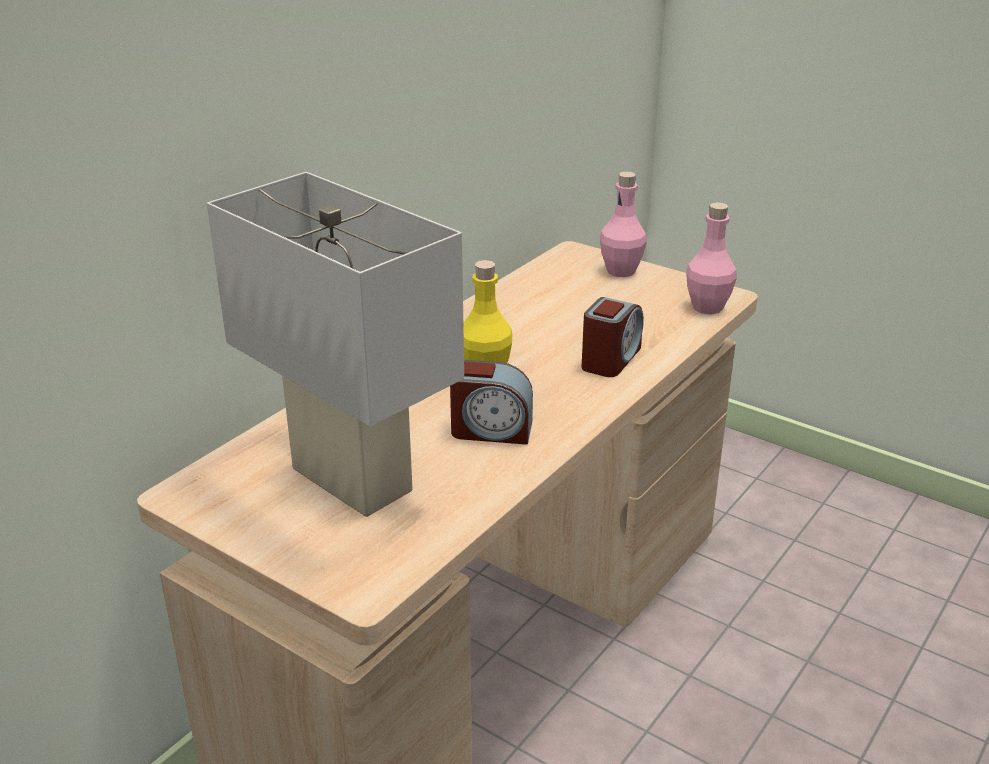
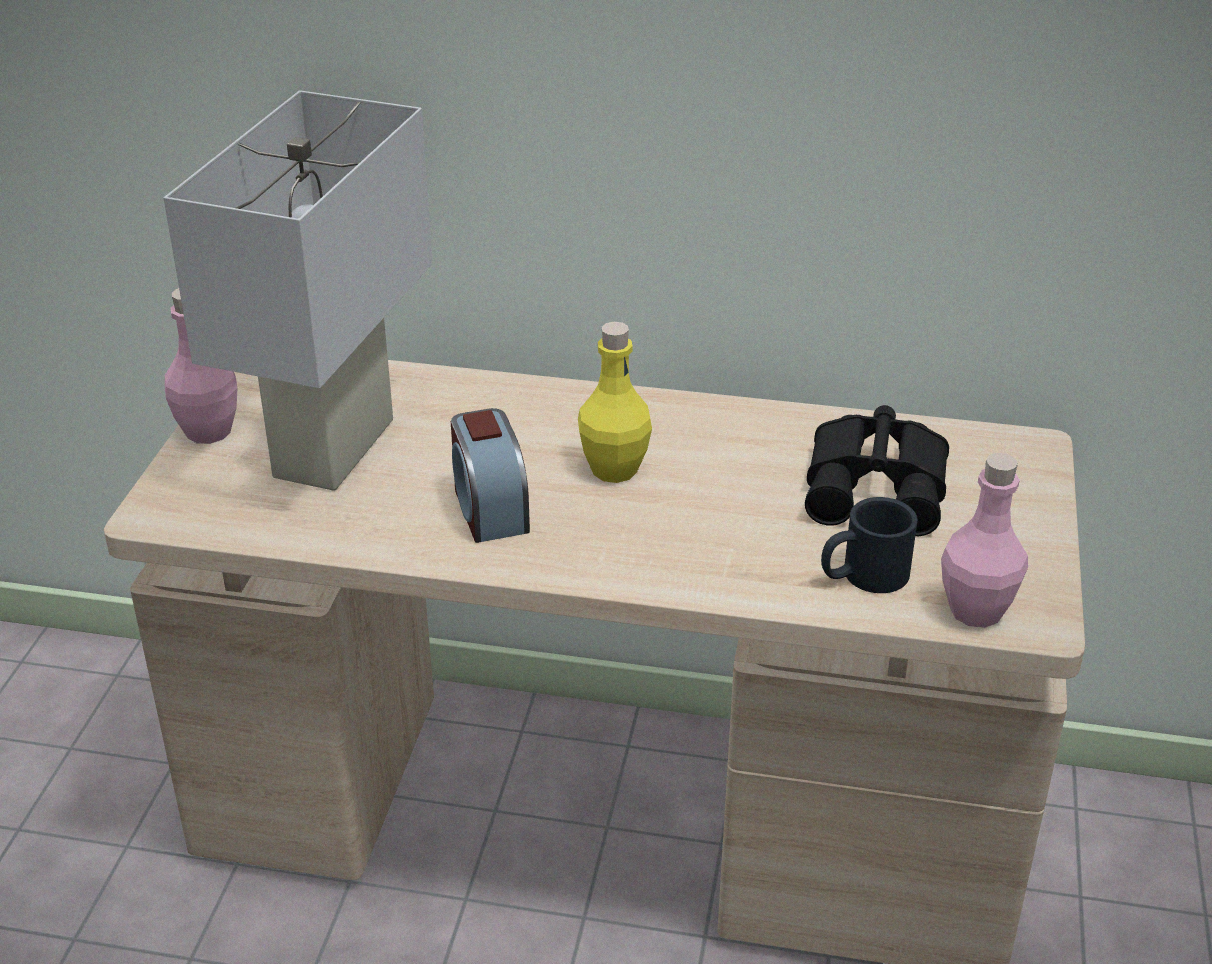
camera: 65 degrees right, 5 degrees up
alarm clock [582,297,644,377] -> none
pink bottle [600,172,647,277] -> pink bottle moved to [165,288,237,444]
none -> black binoculars [805,405,949,536]
none -> black mug [821,497,918,593]

